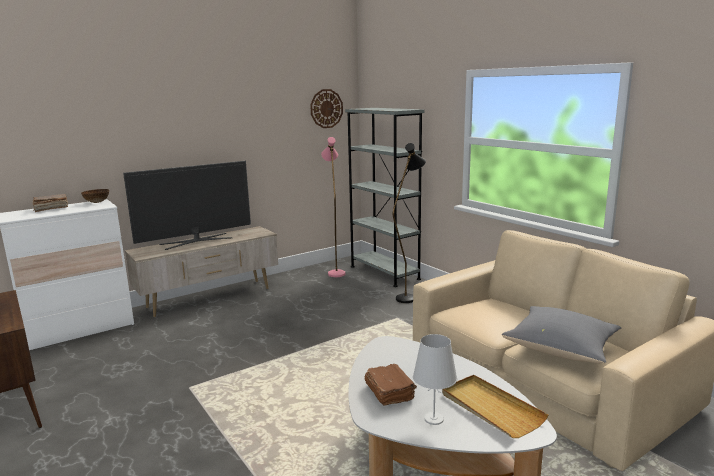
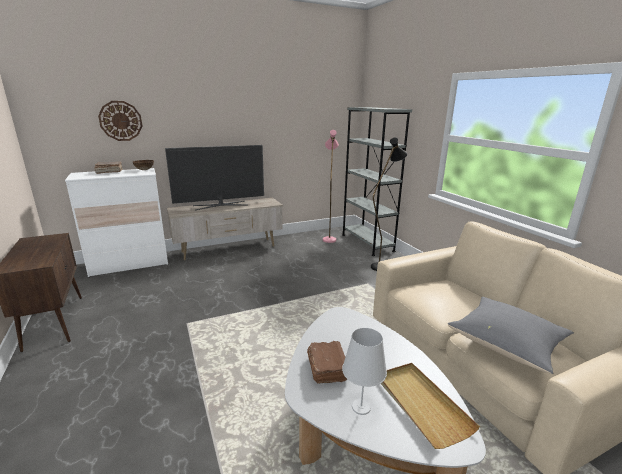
camera: 10 degrees right, 5 degrees up
wall clock [310,89,343,128] -> wall clock moved to [98,101,142,141]

